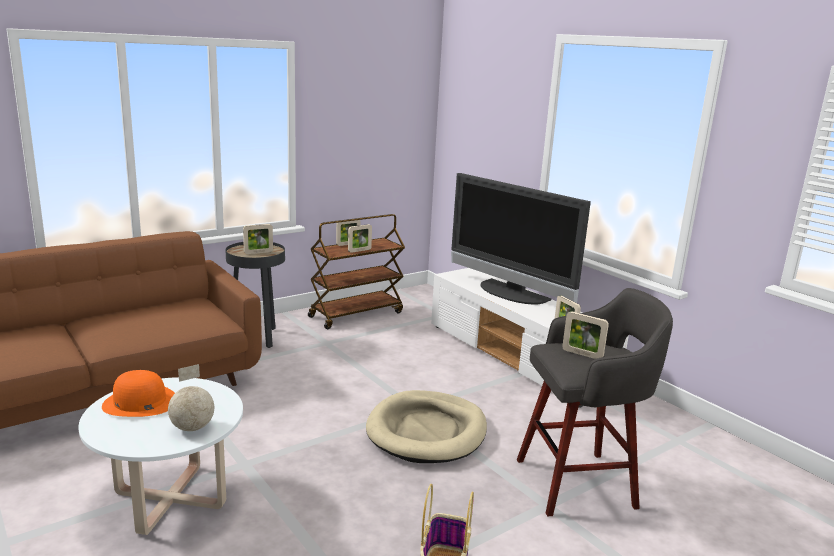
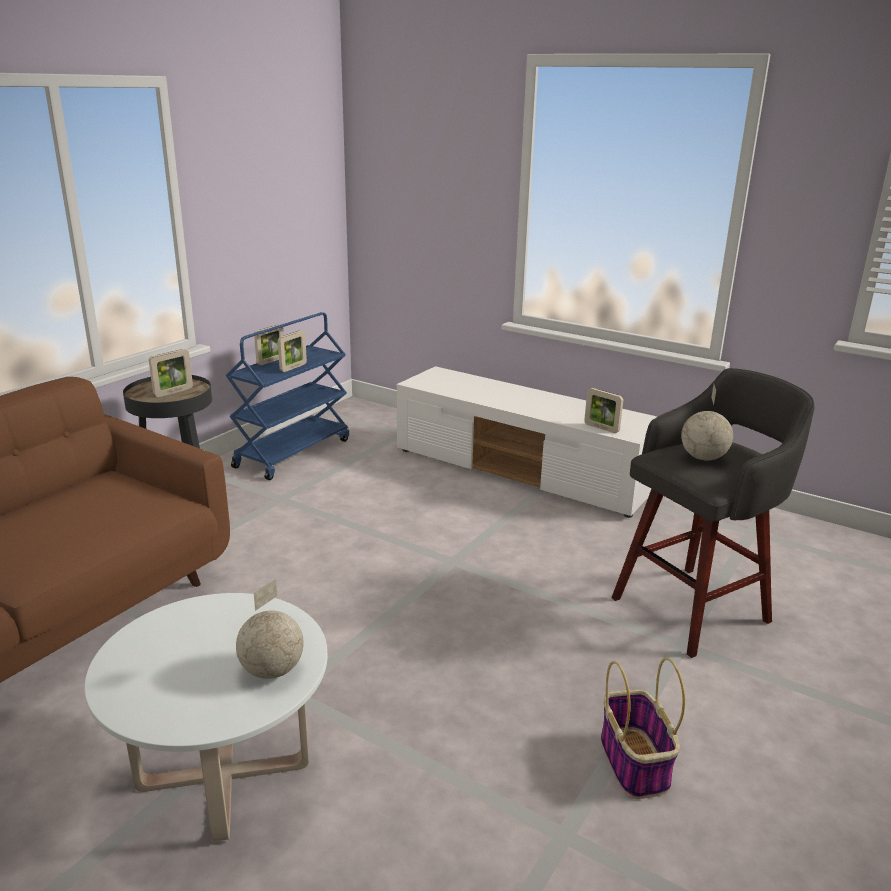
camera: 20 degrees left, 5 degrees up
orange hat [102,370,175,417] -> none
brown cart [308,214,405,329] -> blue cart [226,312,349,480]
beige dog bed [366,390,487,463] -> none
television [451,173,591,305] -> none
picture frame [562,311,609,359] -> globe [681,384,733,461]

